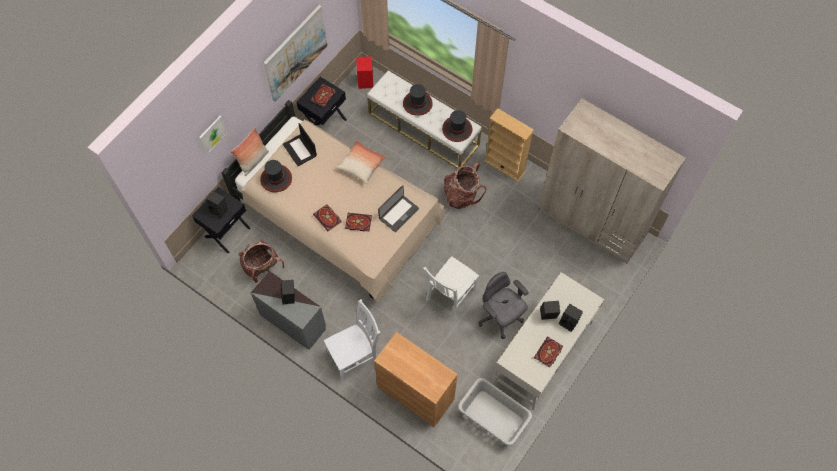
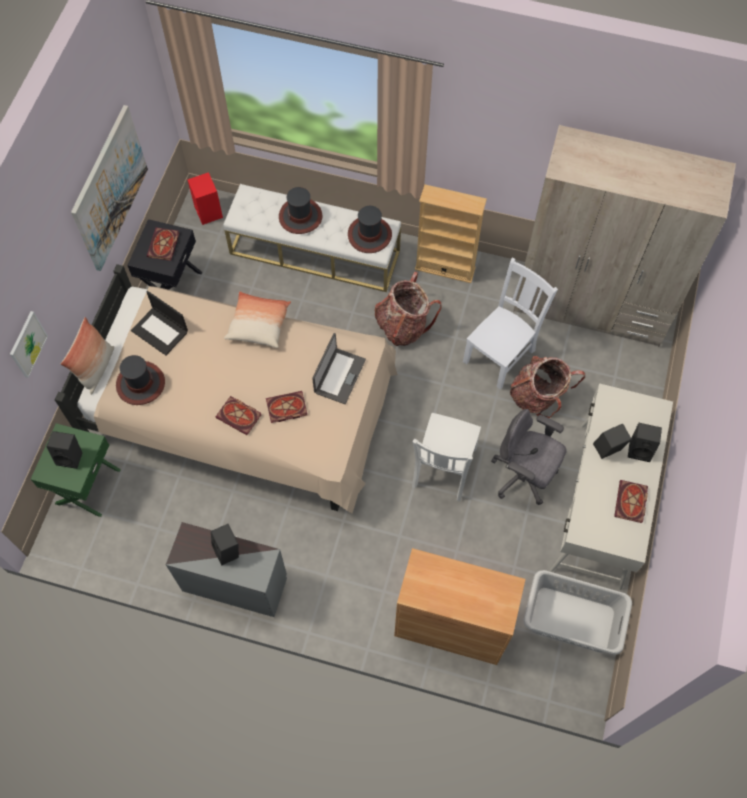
camera: 20 degrees left, 0 degrees up
black nightstand [192,187,251,254] -> green nightstand [31,423,121,517]
backpack [239,239,284,283] -> backpack moved to [510,356,585,418]
white chair [324,299,380,381] -> white chair moved to [463,258,558,390]

